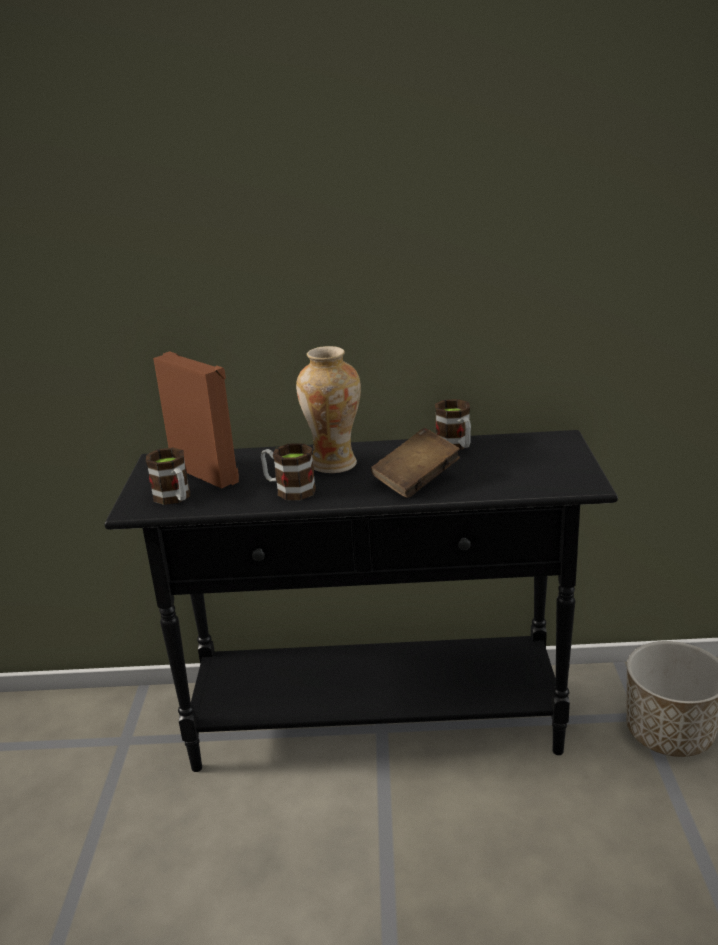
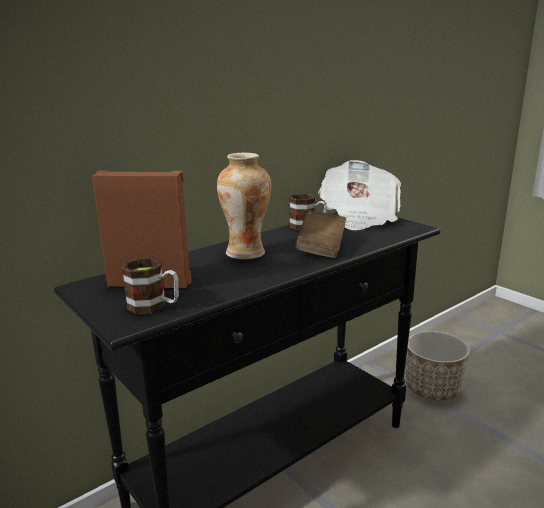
camera: 40 degrees left, 5 degrees down
mug [261,443,316,500] -> none
none -> newspaper [318,160,401,230]

